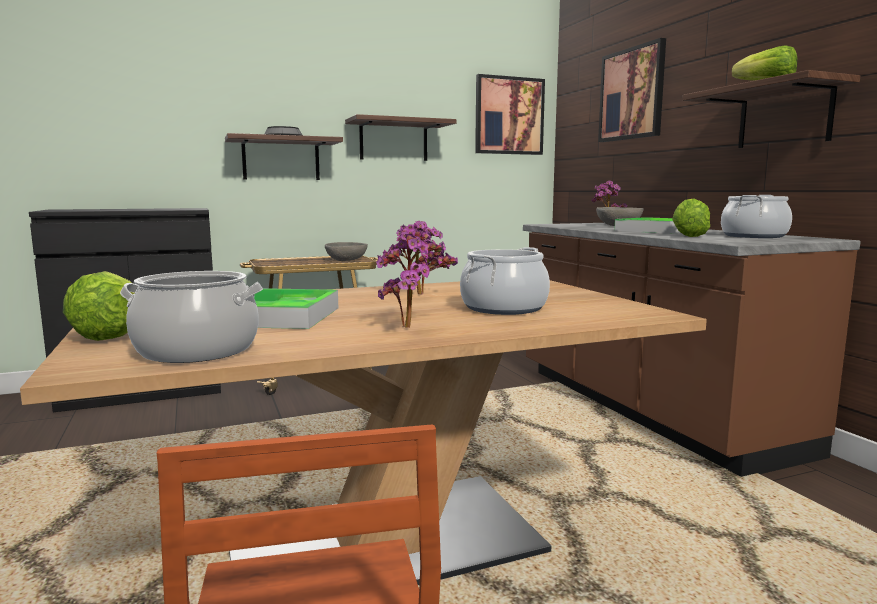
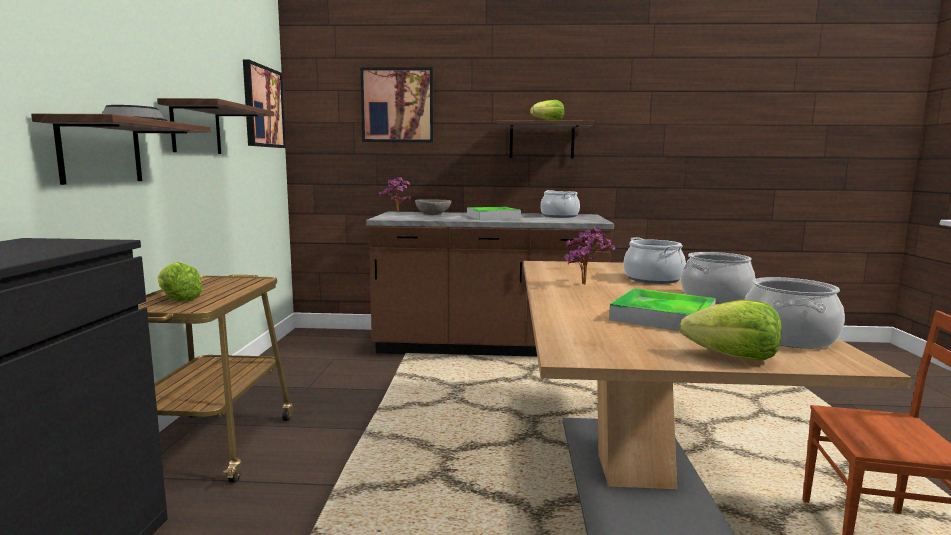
camera: 65 degrees left, 0 degrees up
grey bowl [325,242,368,261] -> none
potted plant [376,230,458,328] -> cooking pot [681,252,755,303]
lettuce [672,198,710,237] -> lettuce moved to [157,262,203,302]

